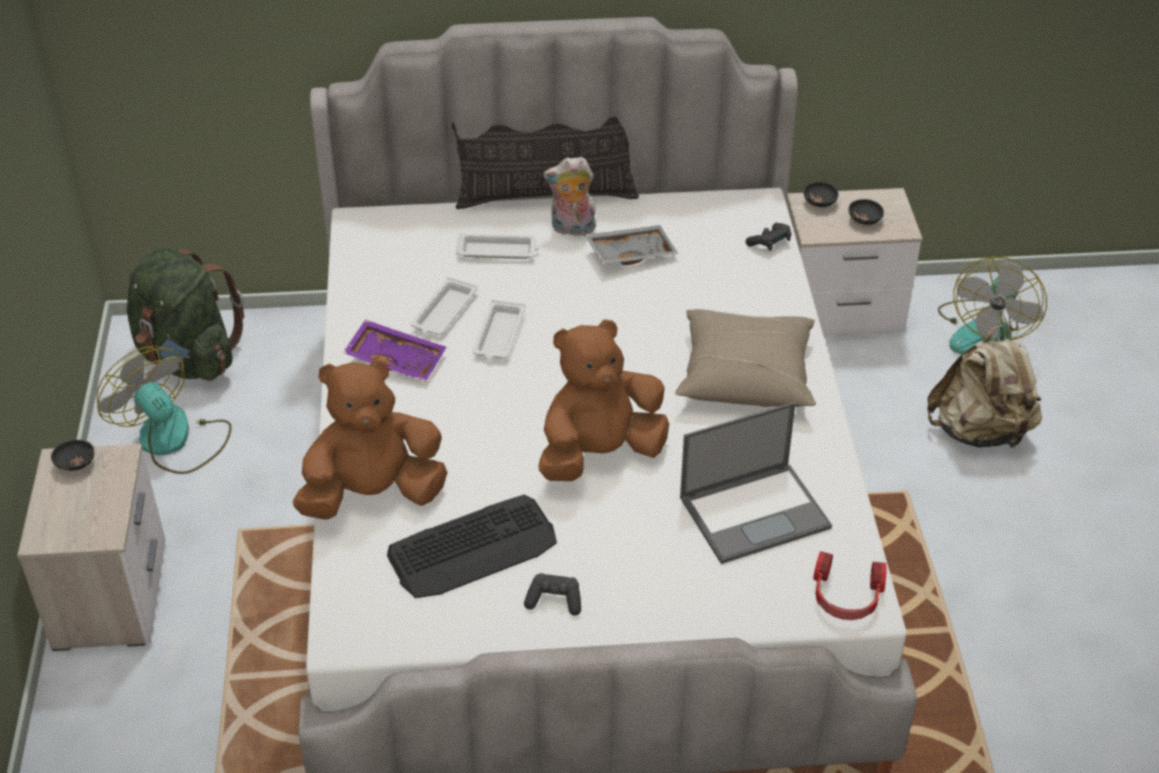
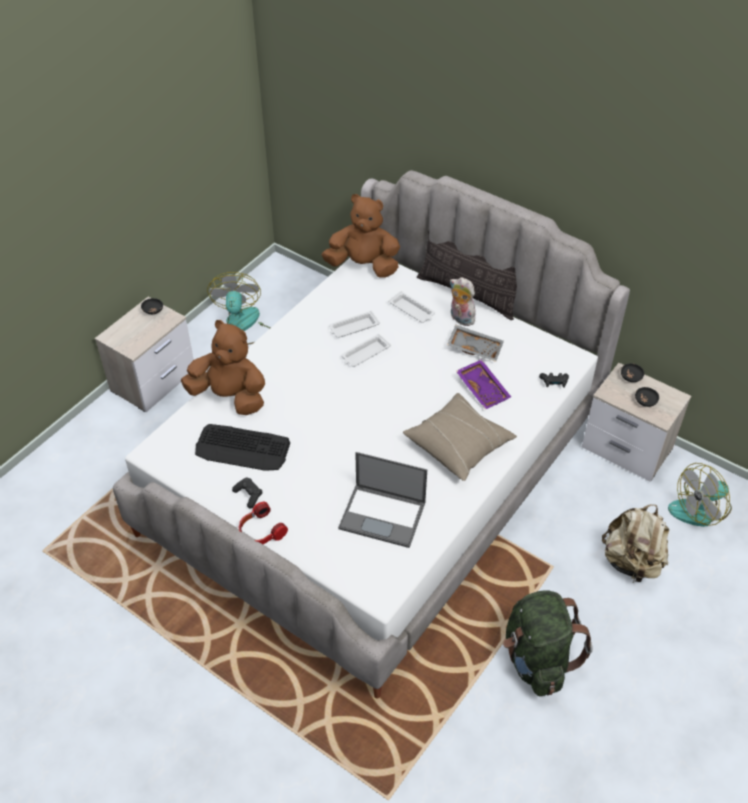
camera: 40 degrees right, 5 degrees up
green backpack [127,248,244,381] -> green backpack moved to [503,590,593,696]
purple tray [343,320,446,382] -> purple tray moved to [456,359,511,410]
brown plush toy [538,319,669,481] -> brown plush toy moved to [322,194,400,278]
headphones [813,551,887,620] -> headphones moved to [239,502,288,544]

